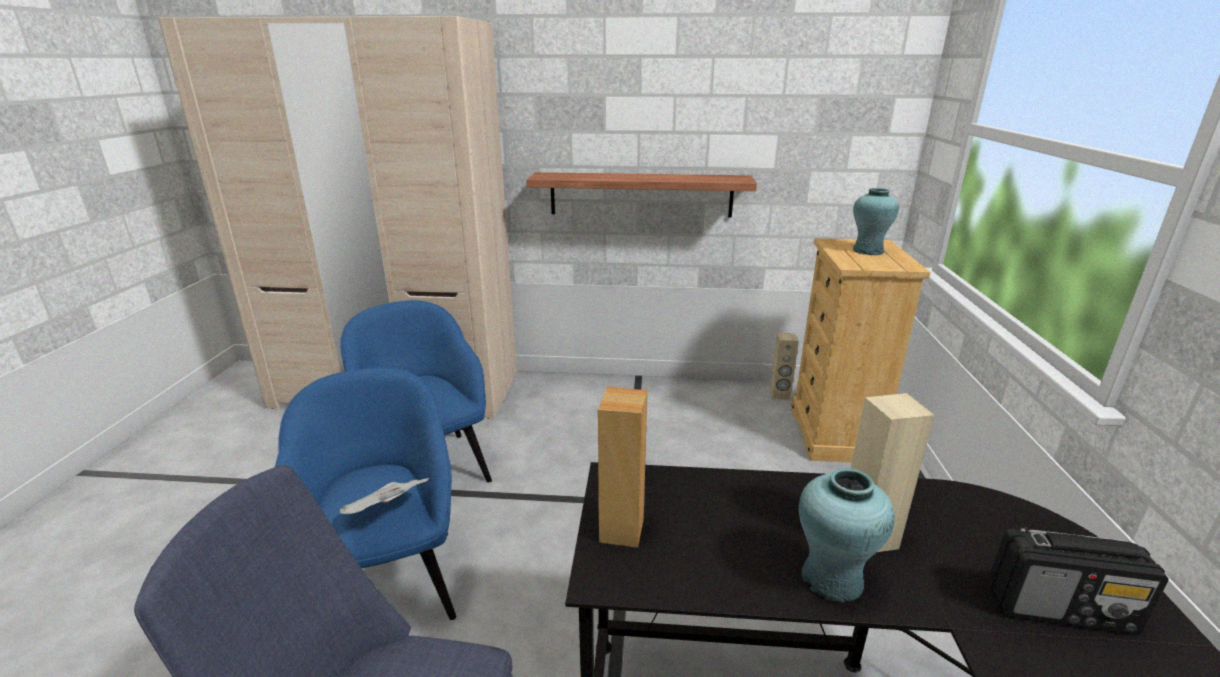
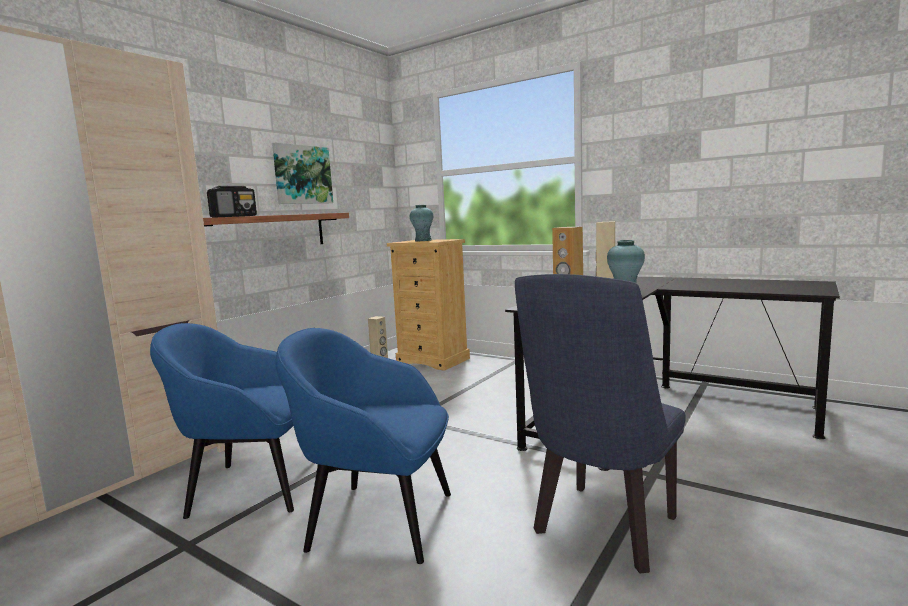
camera: 60 degrees left, 15 degrees down
newspaper [340,478,428,514] -> none
radio [988,527,1169,635] -> radio moved to [207,186,257,218]
none -> picture [272,142,333,204]

